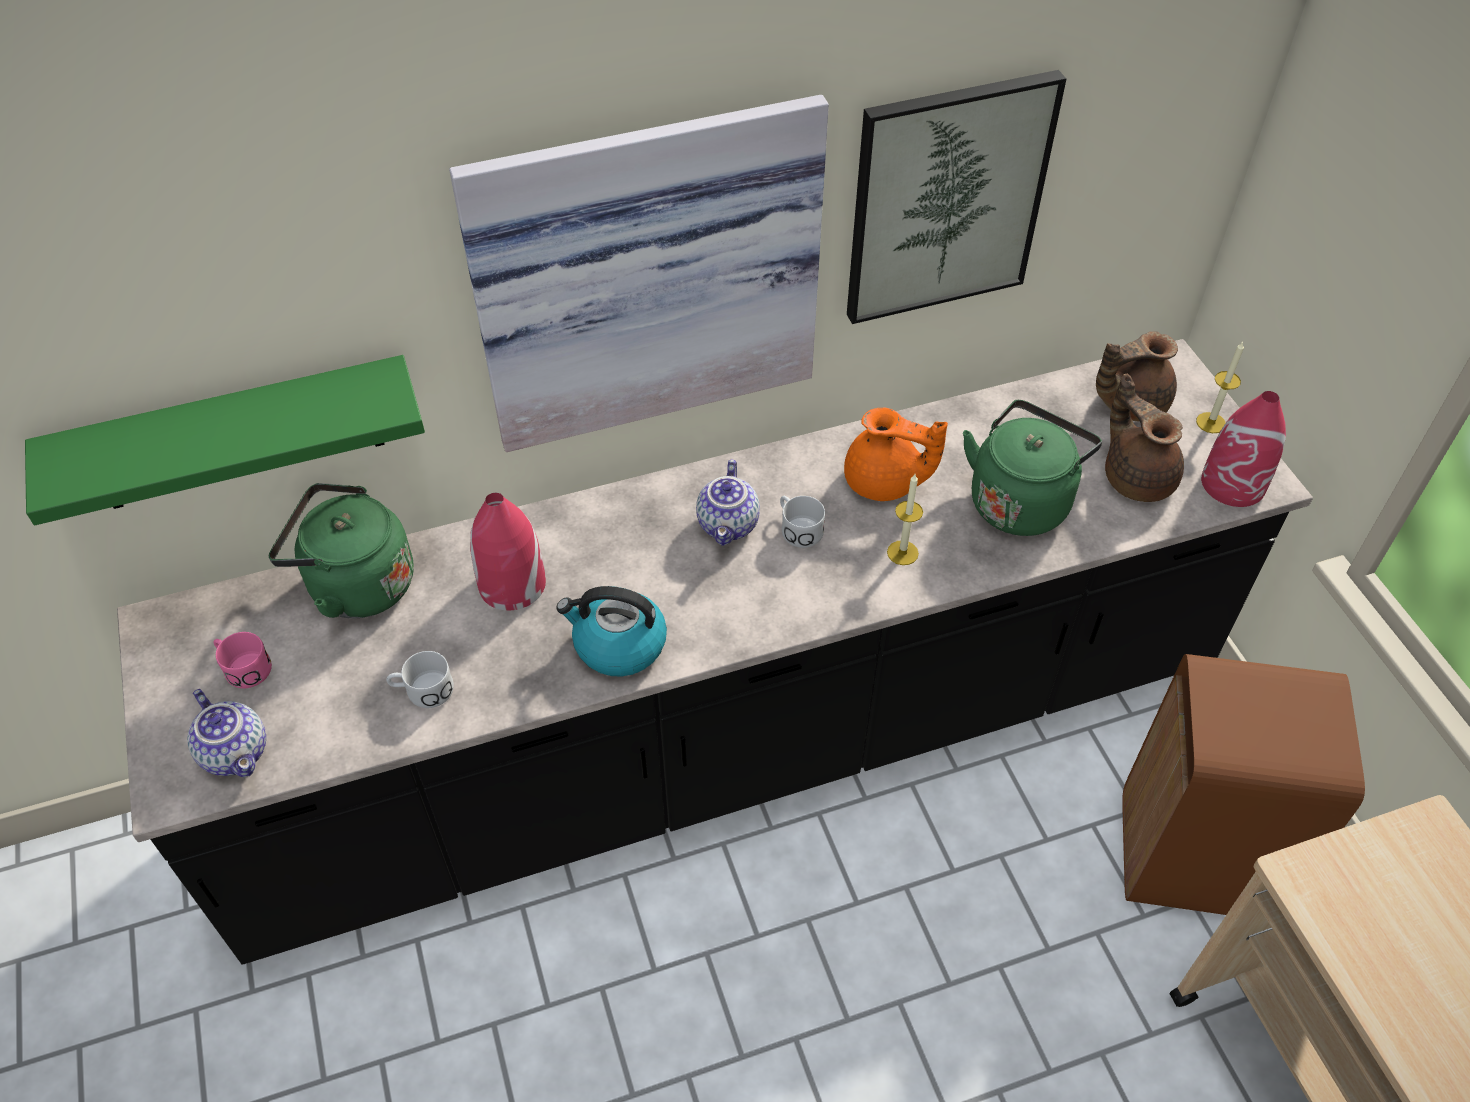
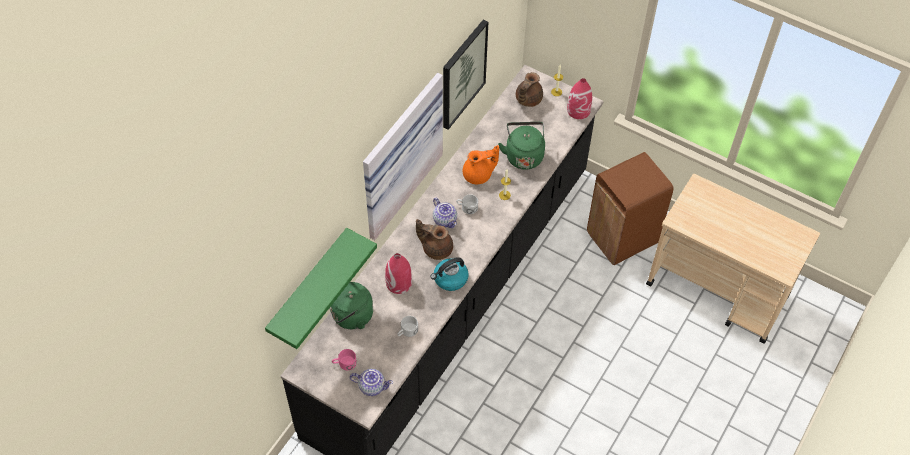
camera: 40 degrees left, 5 degrees up
brown teapot [1105,374,1184,502] -> brown teapot moved to [416,219,453,260]

